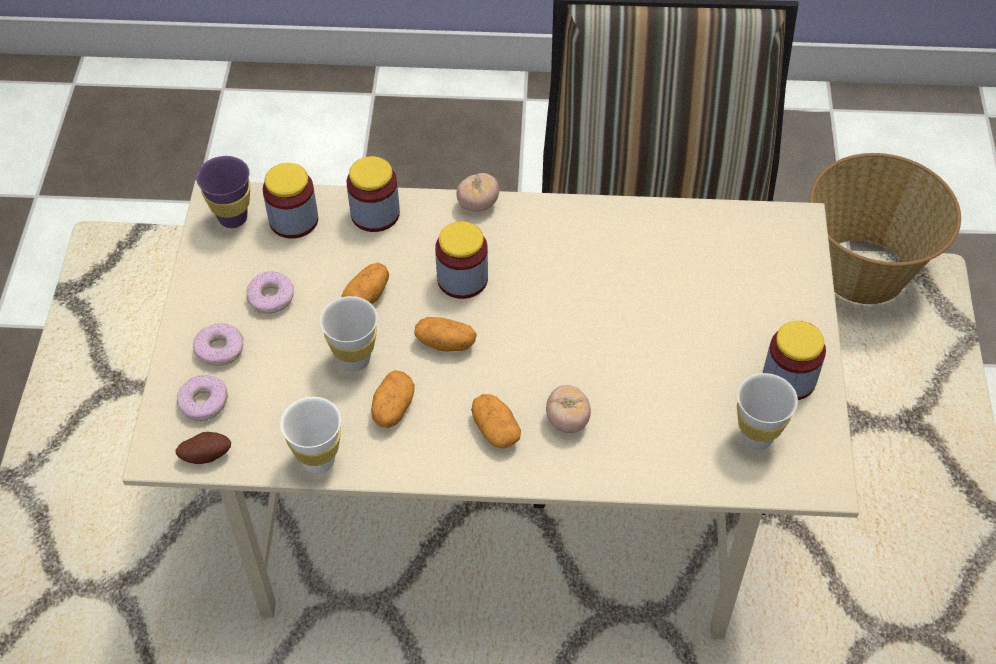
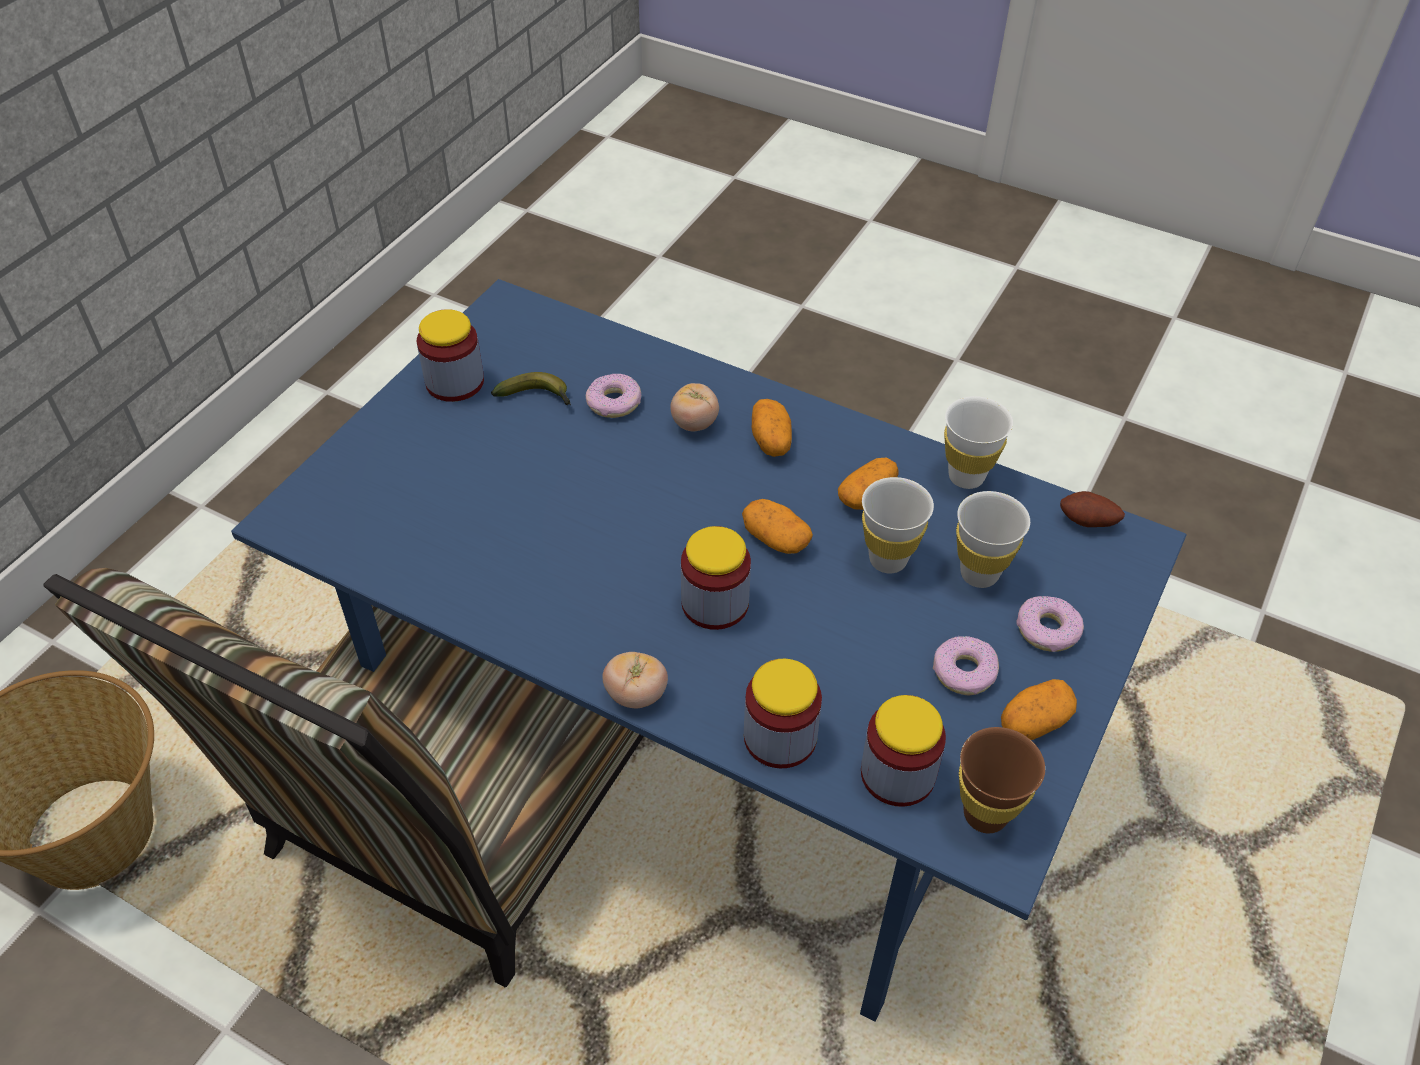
camera: 155 degrees left, 5 degrees down
beige dining table [122,180,859,639] -> blue dining table [231,279,1187,1022]
donut [177,375,228,421] -> donut moved to [586,373,641,418]
purple cup [196,156,250,228] -> brown cup [959,727,1045,833]
potato [341,263,389,304] -> potato moved to [1001,679,1077,740]
white cup [737,373,798,450] -> white cup moved to [956,491,1030,588]
none -> banana [491,372,571,405]

